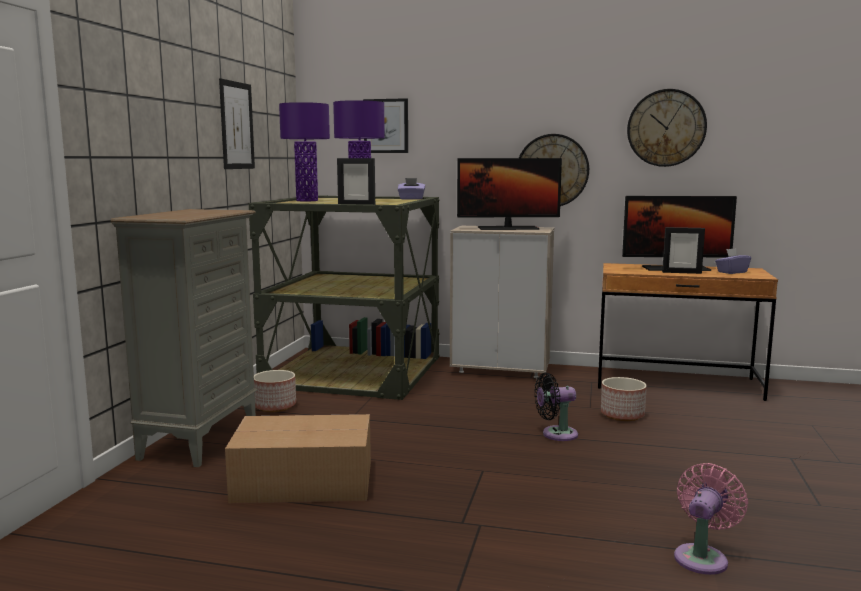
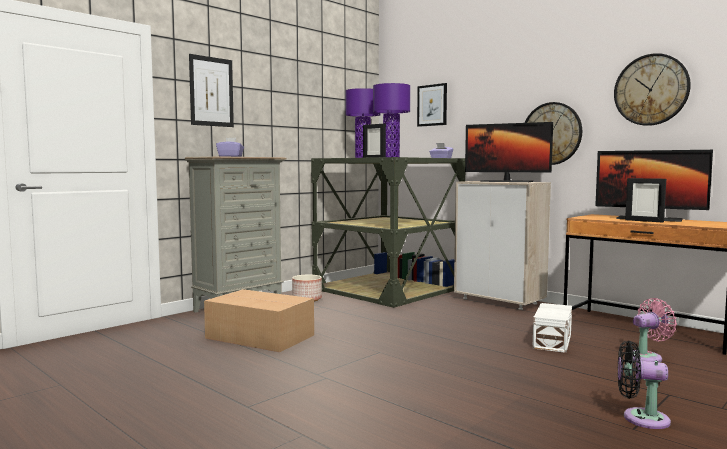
camera: 30 degrees right, 5 degrees down
picture [219,78,255,169] -> picture moved to [189,54,234,127]
black fan [534,373,578,441] -> black fan moved to [618,341,671,429]
planter [601,377,647,421] -> white storage box [532,303,572,353]
pink fan [674,463,748,575] -> pink fan moved to [633,298,677,362]
purple tissue box [715,248,751,274] -> purple tissue box moved to [216,138,244,157]

